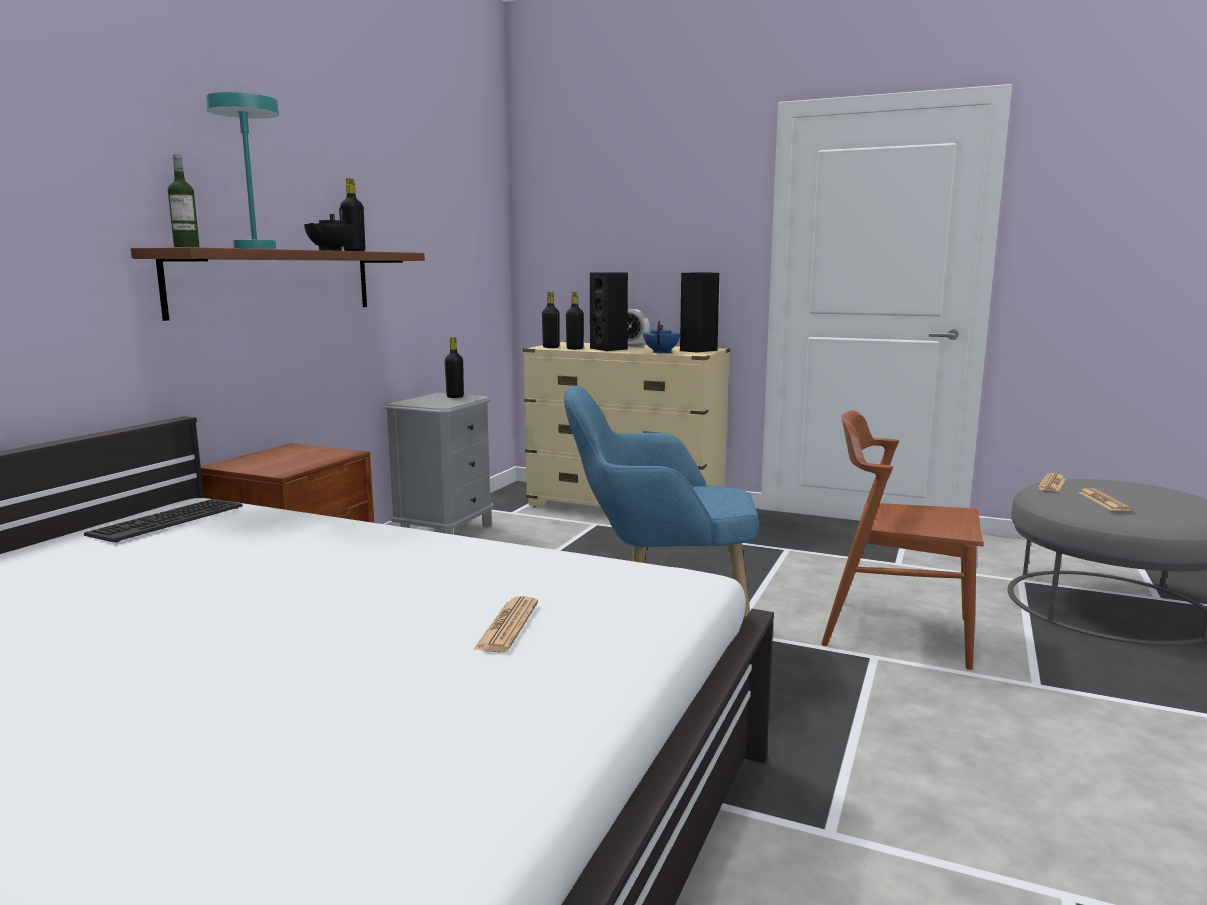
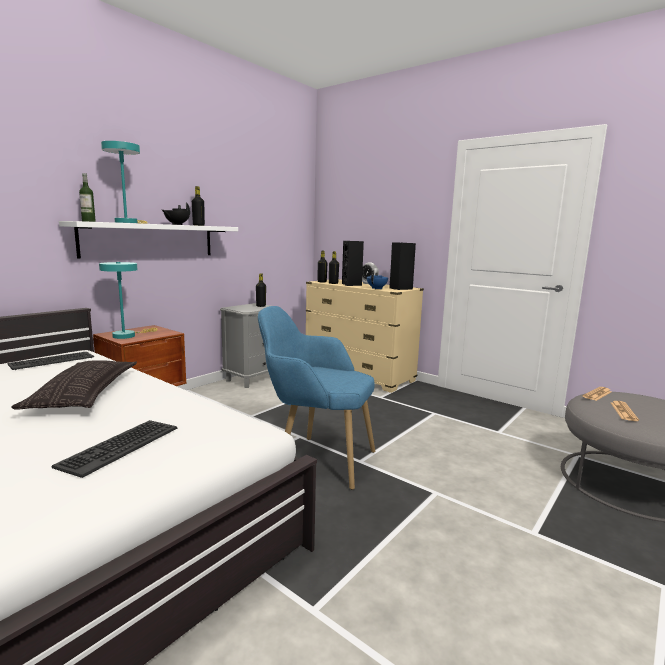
camera: 15 degrees right, 0 degrees up
brown shelf [131,247,425,321] -> white shelf [59,221,238,258]
newspaper [473,596,538,653] -> keyboard [51,420,177,478]
brown chair [821,410,984,670] -> none
none -> pillow [11,360,137,410]
none -> turquoise table lamp [99,262,157,339]

